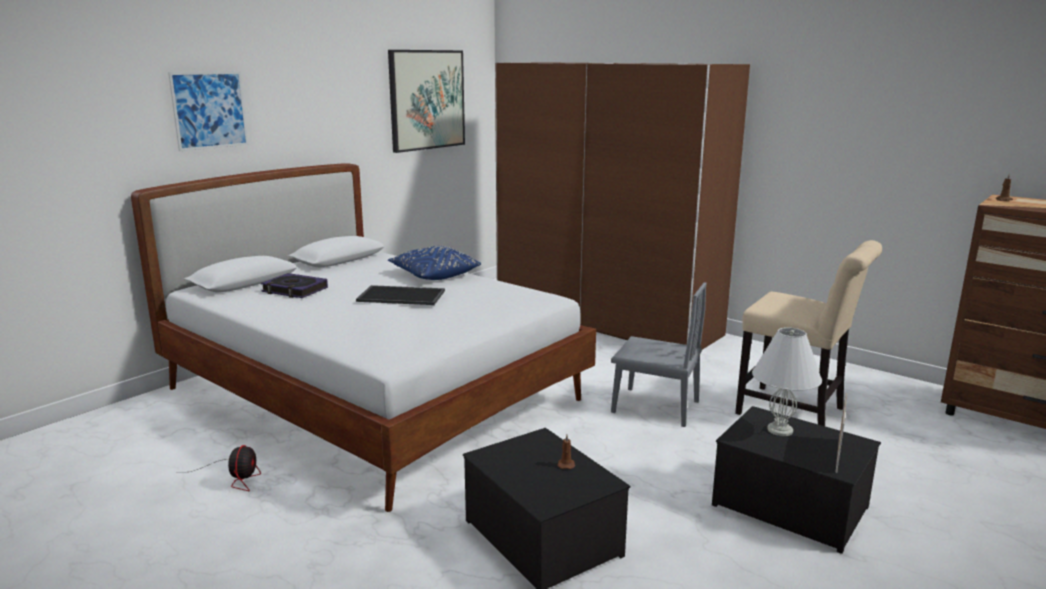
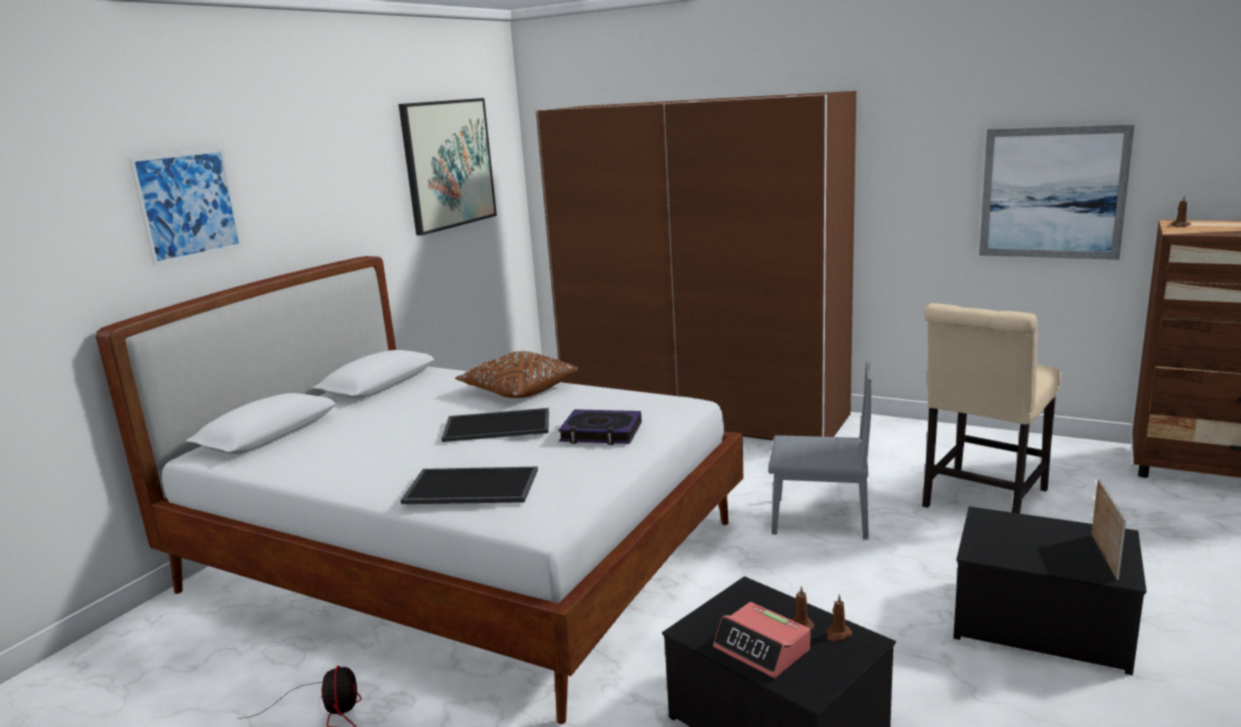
camera: 10 degrees left, 0 degrees up
book [261,273,328,298] -> book moved to [558,409,642,445]
blue pillow [388,246,481,280] -> brown pillow [455,351,578,398]
beige chair [735,240,882,426] -> beige chair turned 105 degrees clockwise [922,303,1061,514]
white table lamp [752,327,822,436] -> none
none -> tray [400,467,538,504]
none -> alarm clock [713,602,810,678]
none -> brown candle [826,594,852,642]
none -> picture [979,124,1134,260]

